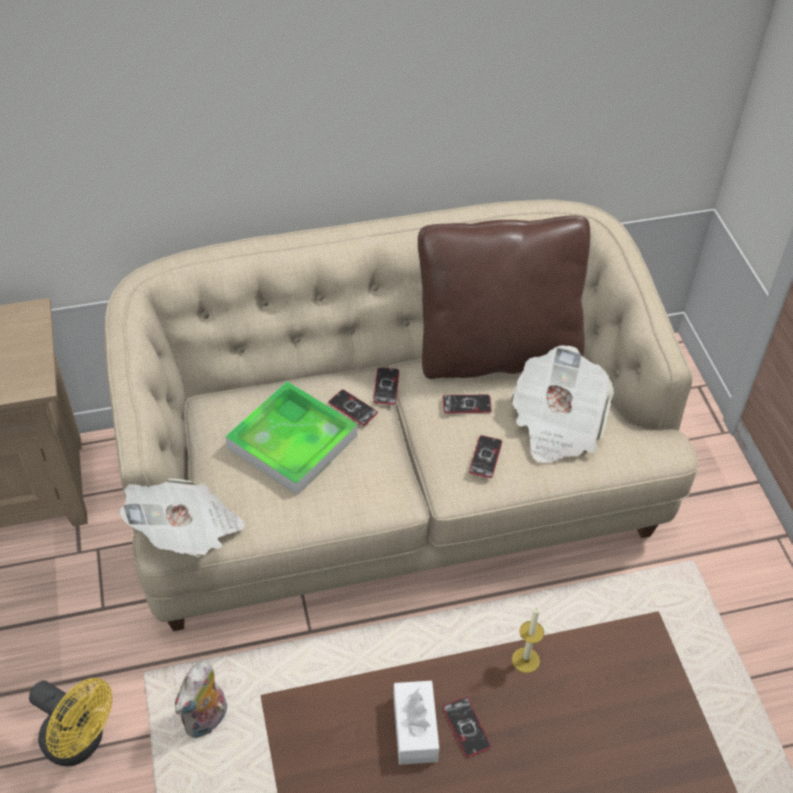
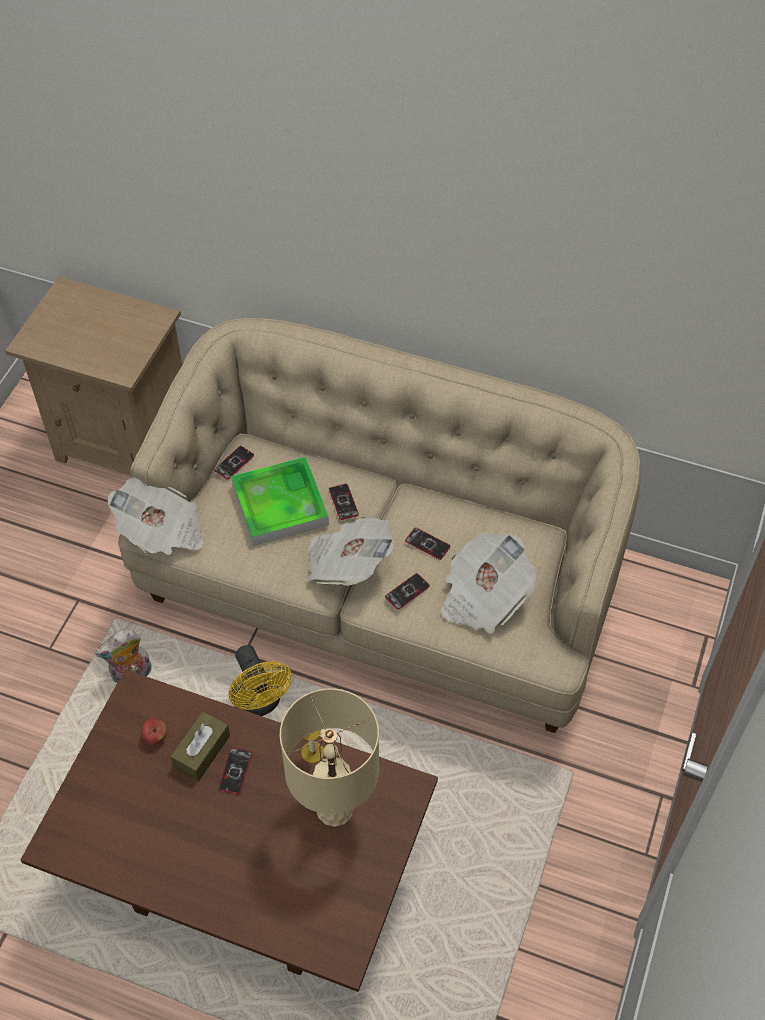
camera: 35 degrees right, 5 degrees up
yellow fan [29,678,112,766] -> yellow fan moved to [229,645,292,716]
phone [373,367,399,405] -> phone moved to [214,446,254,480]
white tissue box [393,681,439,765] -> brown tissue box [170,711,230,781]
brown pillow [418,215,590,379] -> none
none -> apple [141,718,167,745]
none -> beige table lamp [280,688,379,827]
none -> newspaper [308,516,394,586]

